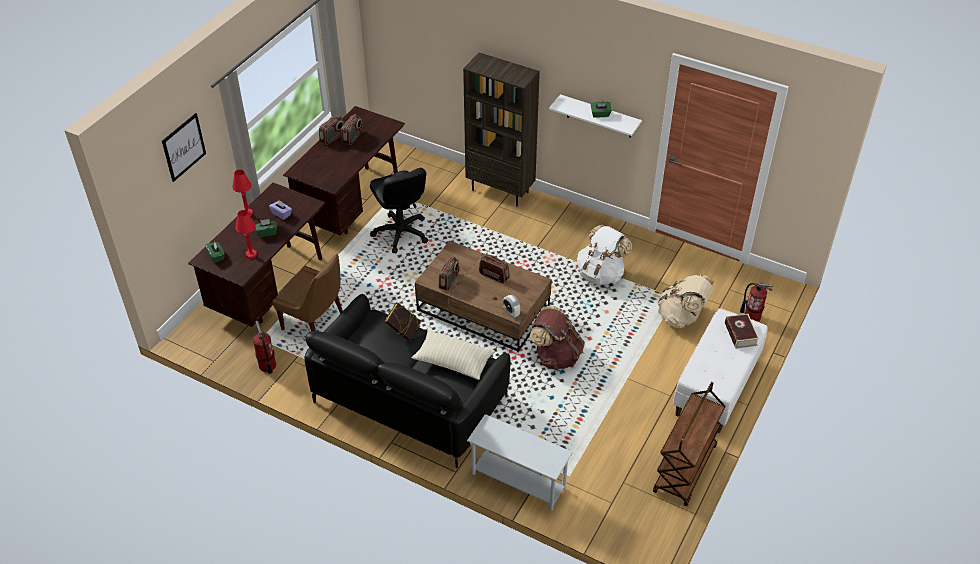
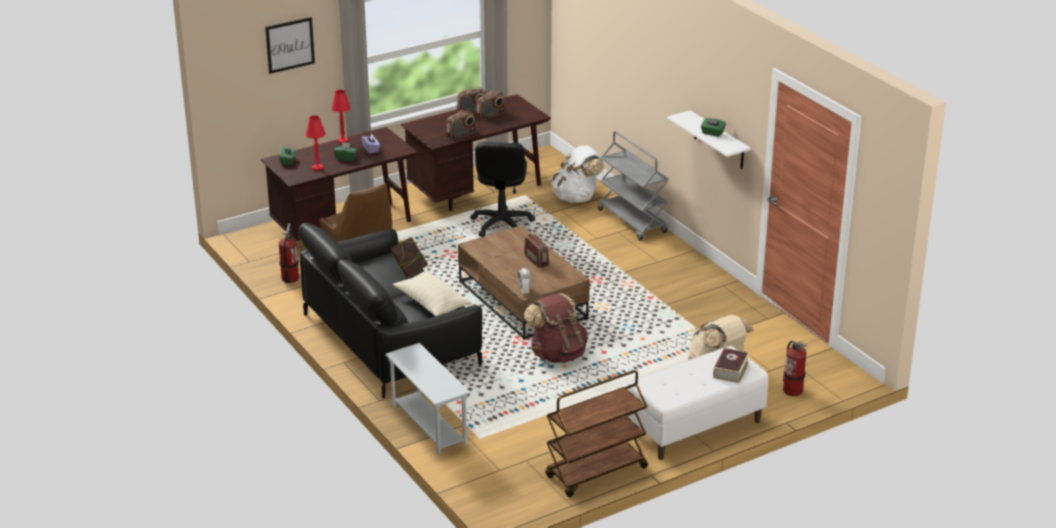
camera: 30 degrees right, 15 degrees down
radio [439,256,459,291] -> radio moved to [446,110,476,140]
brown bookcase [463,52,540,207] -> grey cart [598,131,669,240]
white backpack [577,225,632,285] -> white backpack moved to [551,146,604,203]

